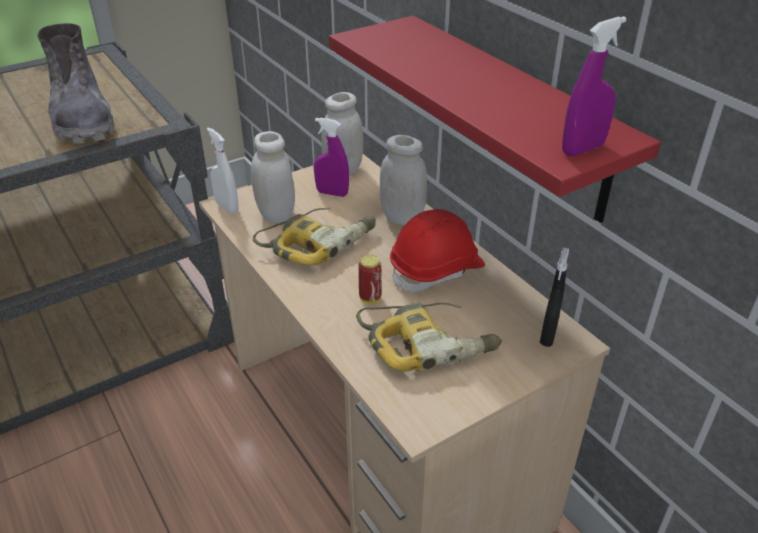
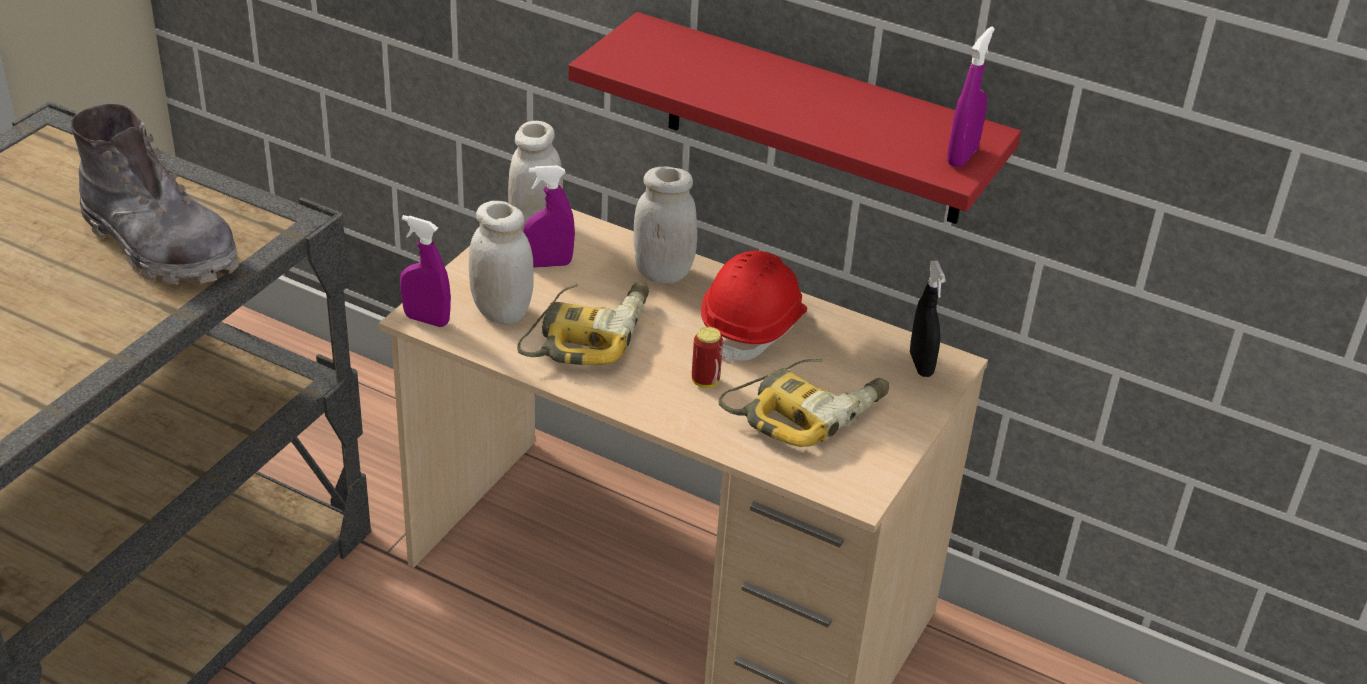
camera: 30 degrees left, 0 degrees up
white spray bottle [207,127,239,214] -> purple spray bottle [400,215,451,327]

